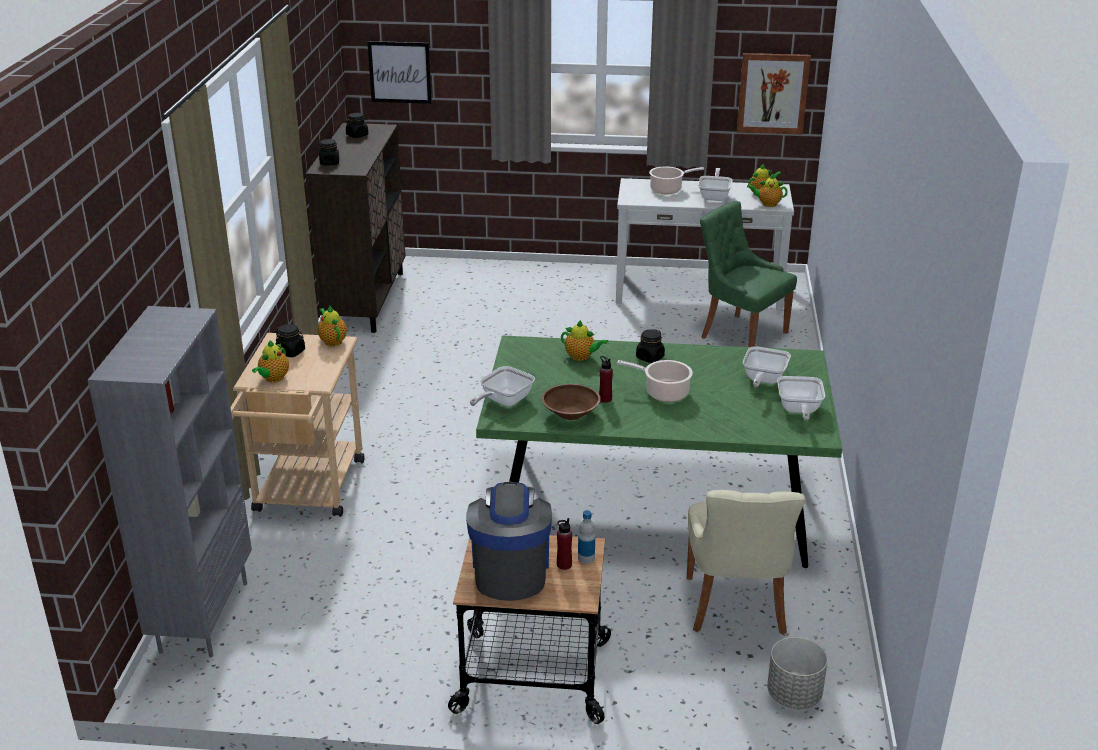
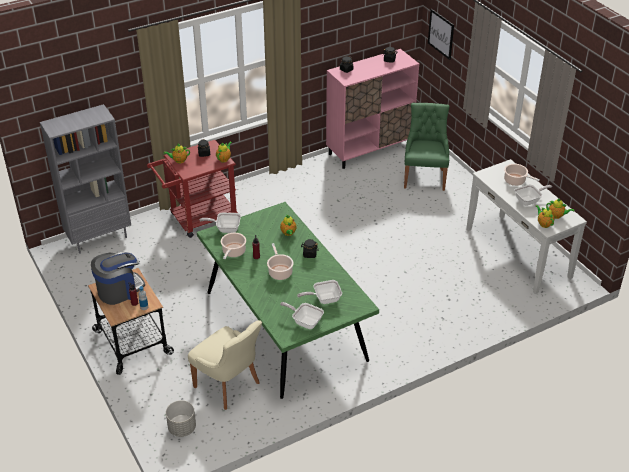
camera: 55 degrees right, 10 degrees up
beige cart [231,333,365,517] -> red cart [147,140,238,238]
brown cabinet [306,123,406,333] -> pink cabinet [326,49,419,169]
brown bowl [542,384,601,420] -> cooking pot [221,233,246,259]
beige chair [687,490,805,635] -> beige chair turned 105 degrees counterclockwise [188,320,262,410]
green chair [700,201,797,347] -> green chair moved to [404,103,450,191]
picture [737,53,811,135] -> none
frying pan [777,376,825,421] -> frying pan turned 60 degrees clockwise [280,302,324,329]

